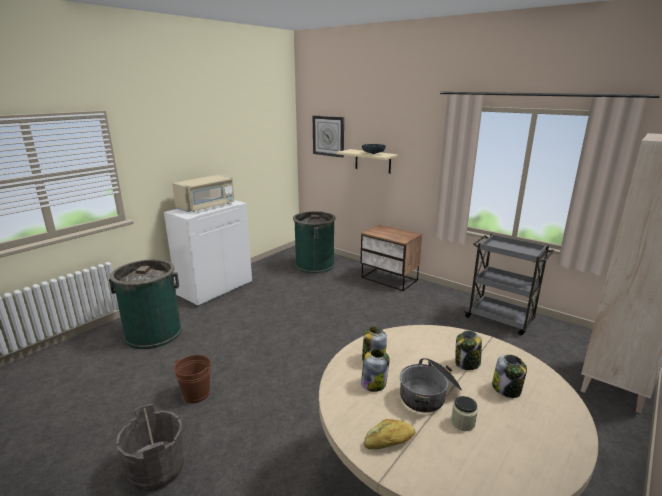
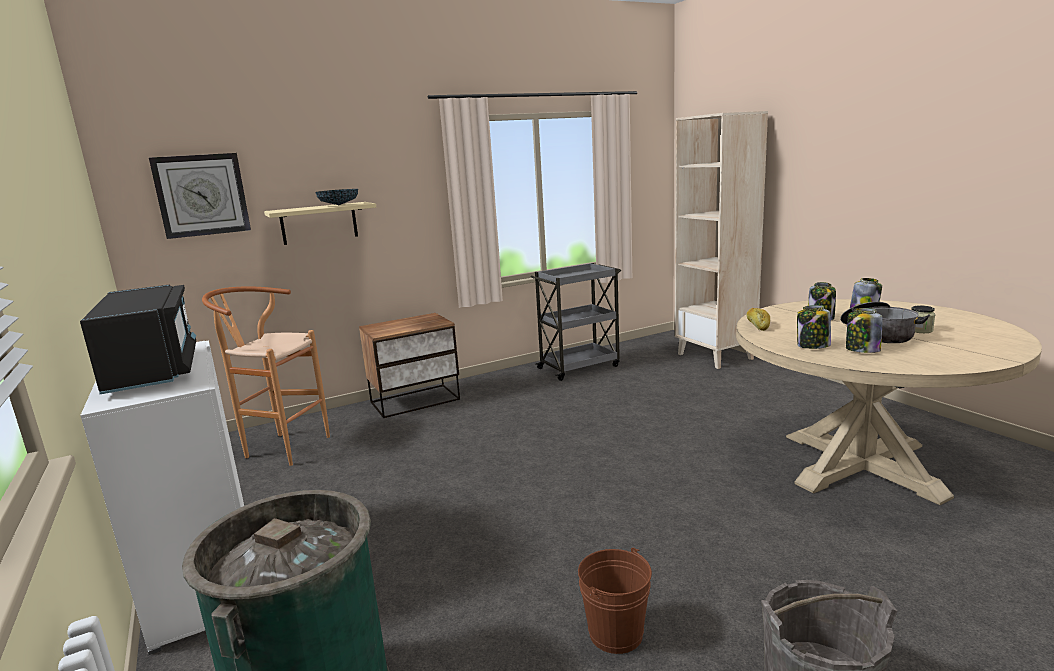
camera: 65 degrees left, 5 degrees down
beige microwave [172,174,234,212] -> black microwave [80,285,196,394]
green trash can [293,211,336,274] -> brown stool [202,286,330,466]
bread [364,419,416,450] -> bread moved to [746,308,770,331]

